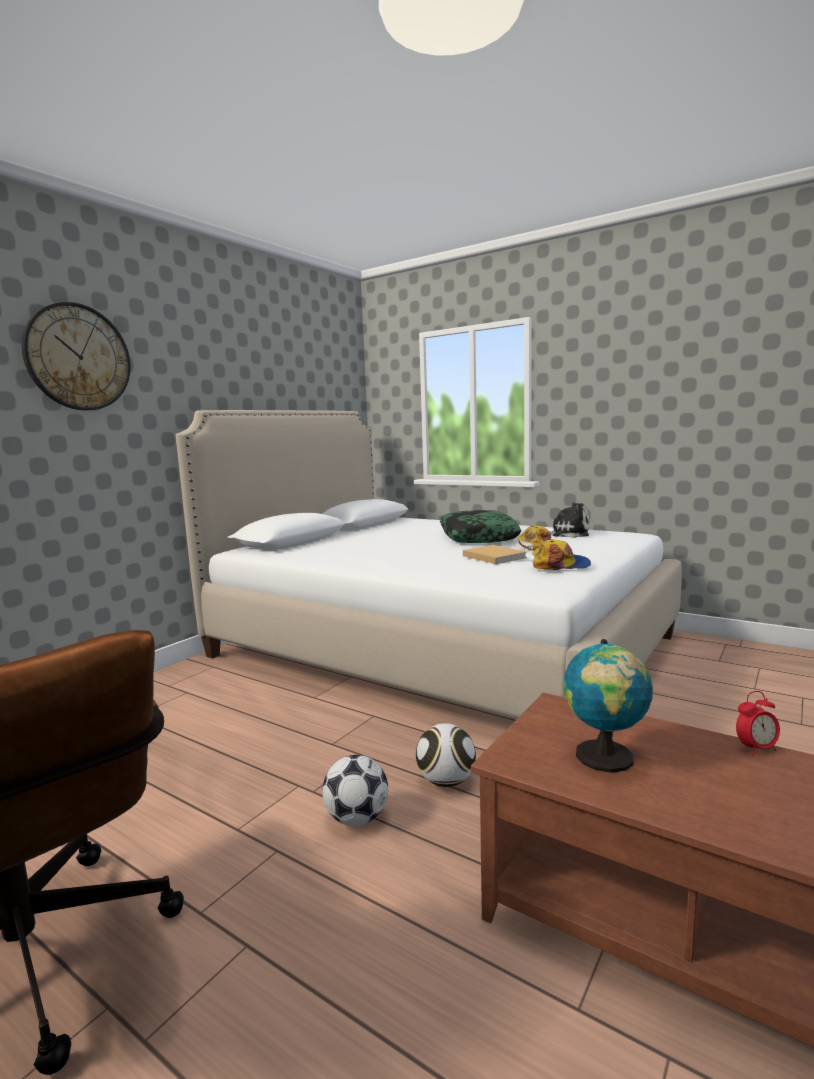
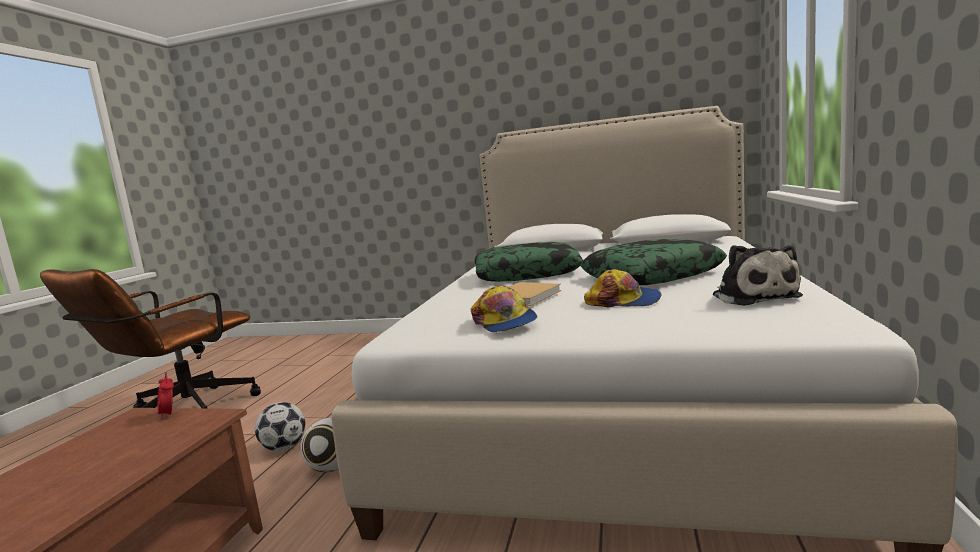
camera: 70 degrees right, 0 degrees up
wall clock [22,302,130,410] -> none
globe [564,639,653,773] -> none
alarm clock [736,691,780,755] -> alarm clock moved to [157,372,174,420]
none -> pillow [474,242,583,282]

